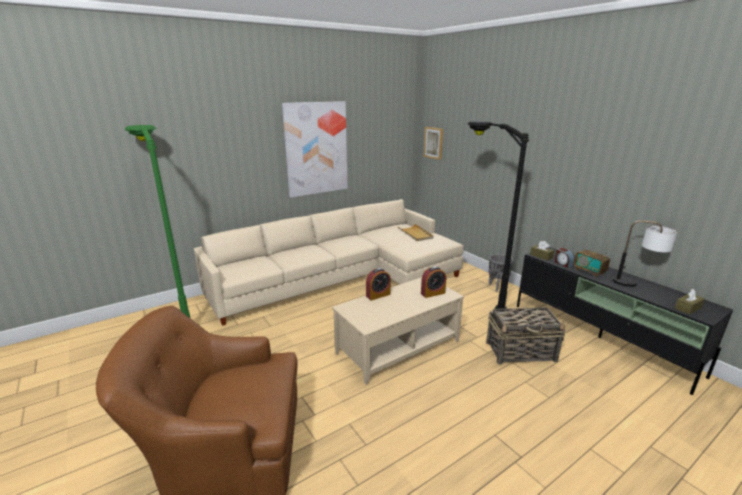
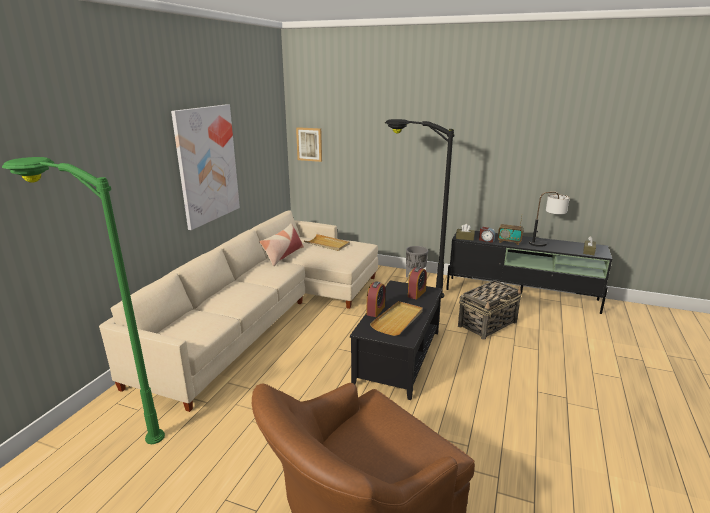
camera: 35 degrees left, 0 degrees up
beige coffee table [332,277,464,385] -> black coffee table [350,280,442,400]
none -> pillow [259,223,304,266]
none -> beige tray [370,301,423,336]

